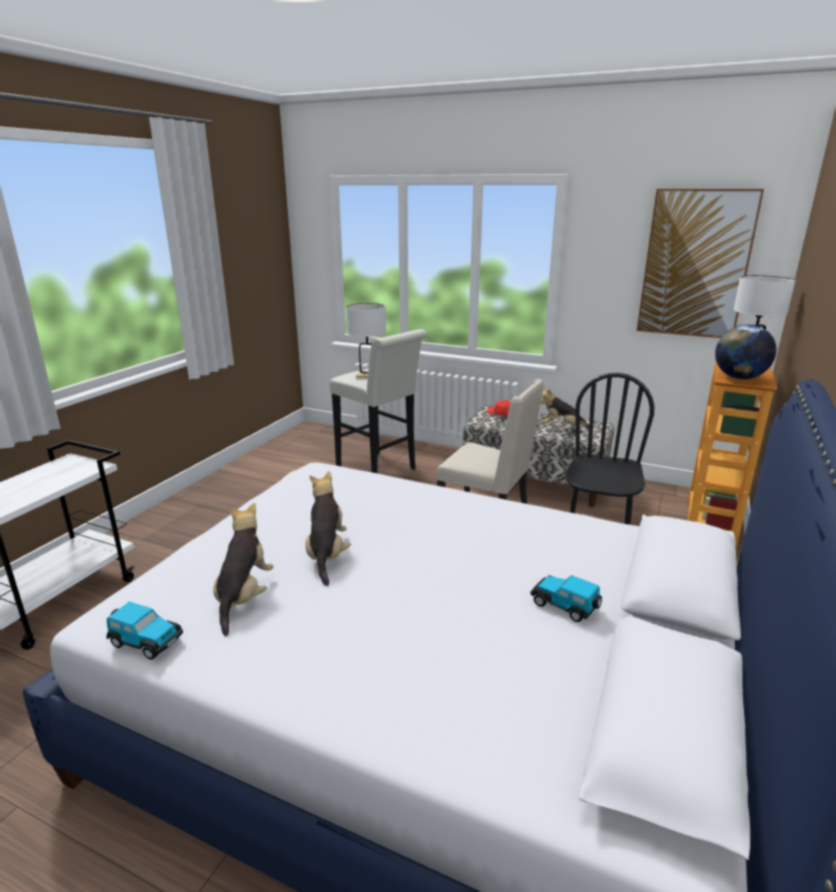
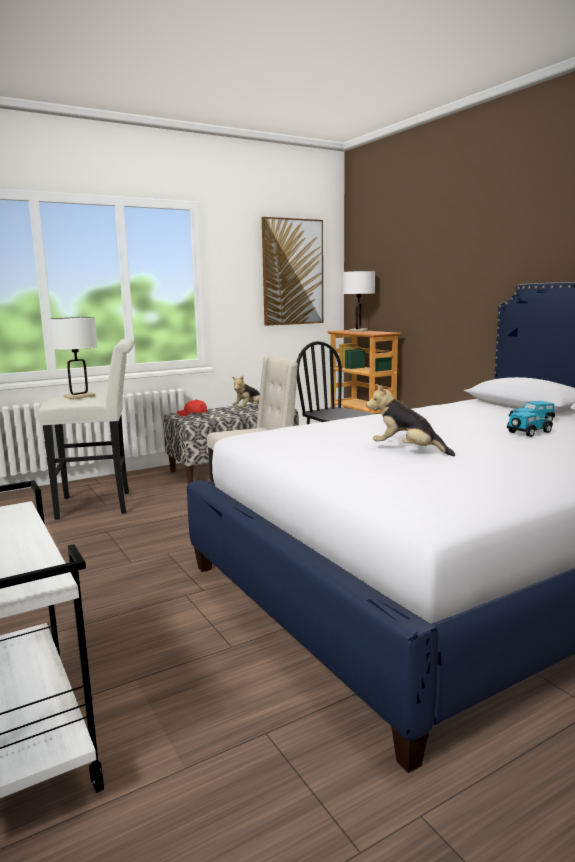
camera: 55 degrees left, 10 degrees down
toy car [107,601,183,660] -> toy car moved to [507,411,553,437]
plush toy [213,503,274,636] -> none
globe [715,324,776,379] -> none

